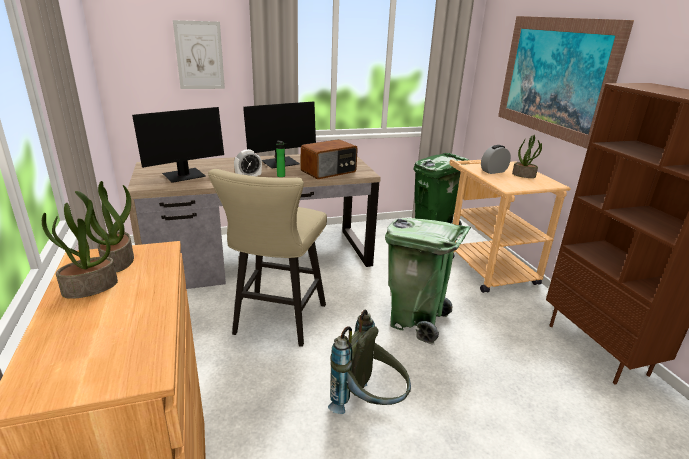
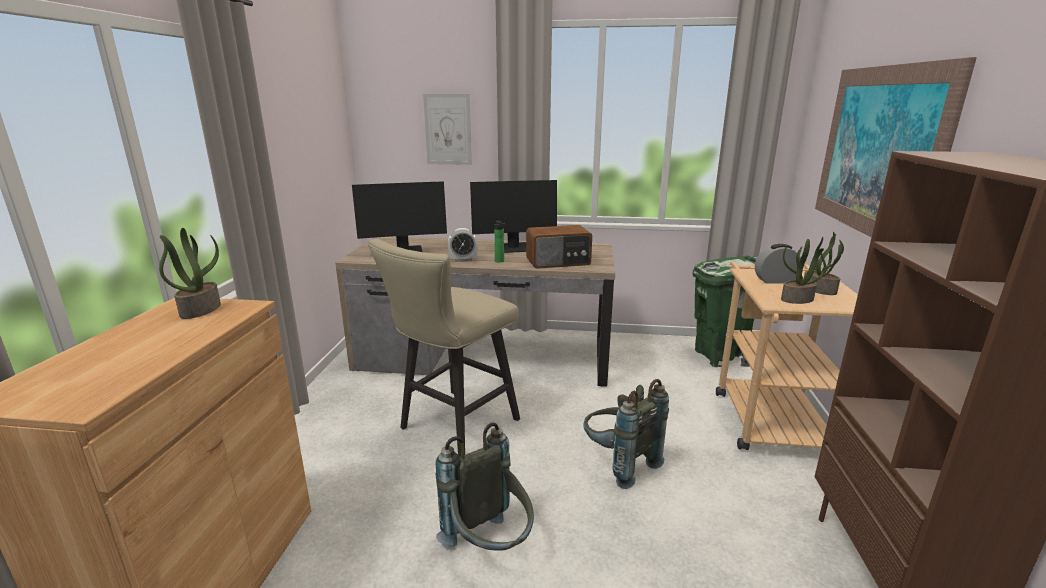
camera: 25 degrees right, 5 degrees down
potted plant [42,203,118,299] -> potted plant moved to [781,239,826,304]
green trash can [385,218,471,344] -> grey backpack [583,379,669,489]

